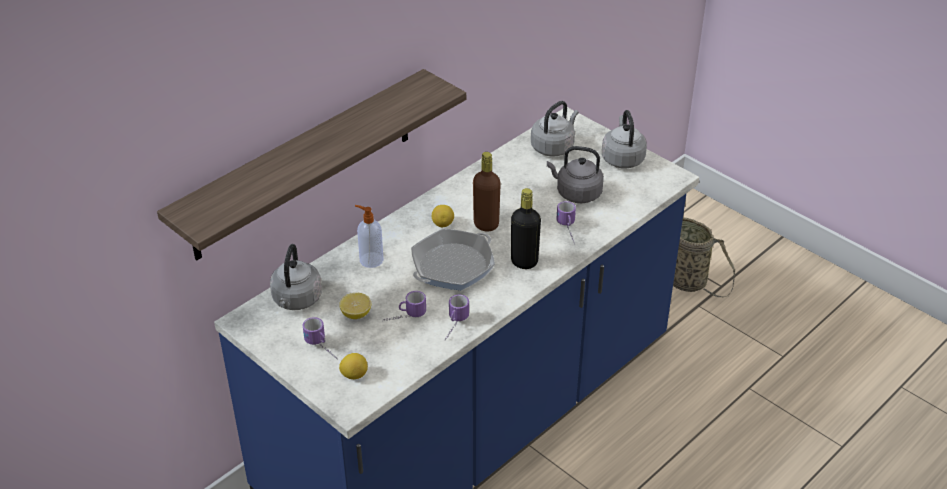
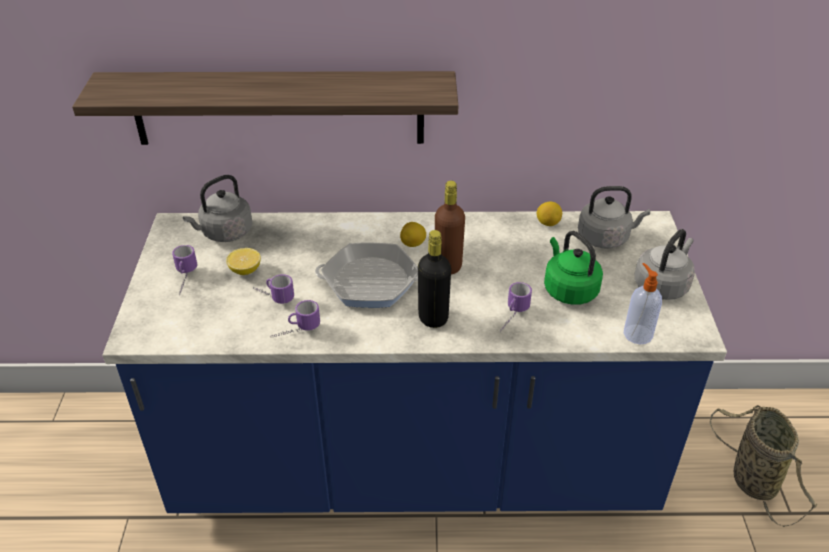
camera: 45 degrees right, 0 degrees up
lemon [339,353,368,379] -> lemon moved to [537,202,562,226]
soap dispenser [355,205,384,268] -> soap dispenser moved to [624,263,662,344]
grey kettle [547,146,604,203] -> green kettle [544,231,603,305]

